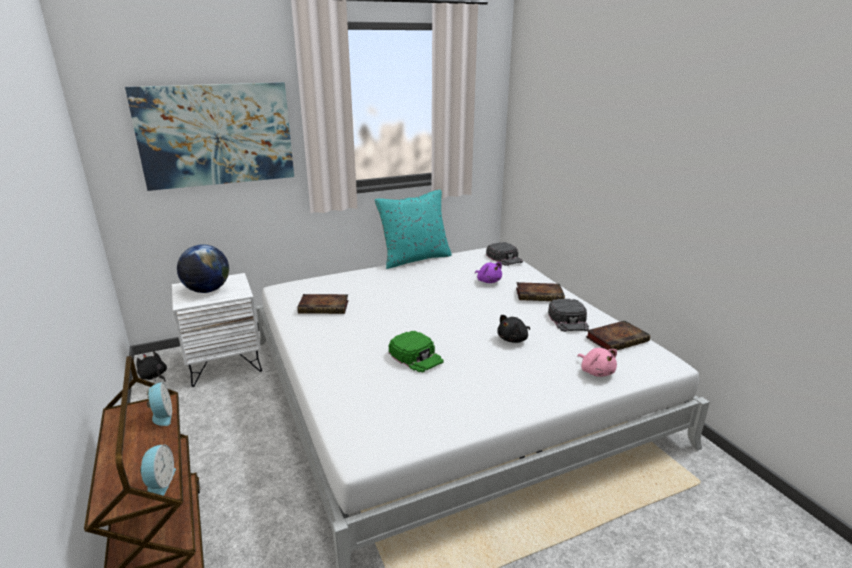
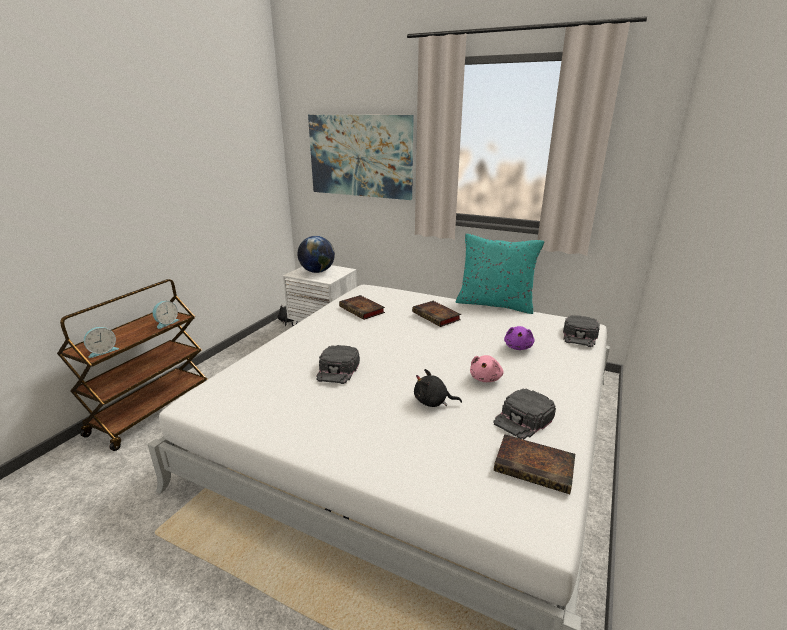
camera: 50 degrees right, 0 degrees up
green cap [389,331,444,373] -> black cap [316,345,360,384]
book [516,282,565,301] -> book moved to [412,301,461,327]
pink plush toy [577,348,617,377] -> pink plush toy moved to [470,355,504,382]

